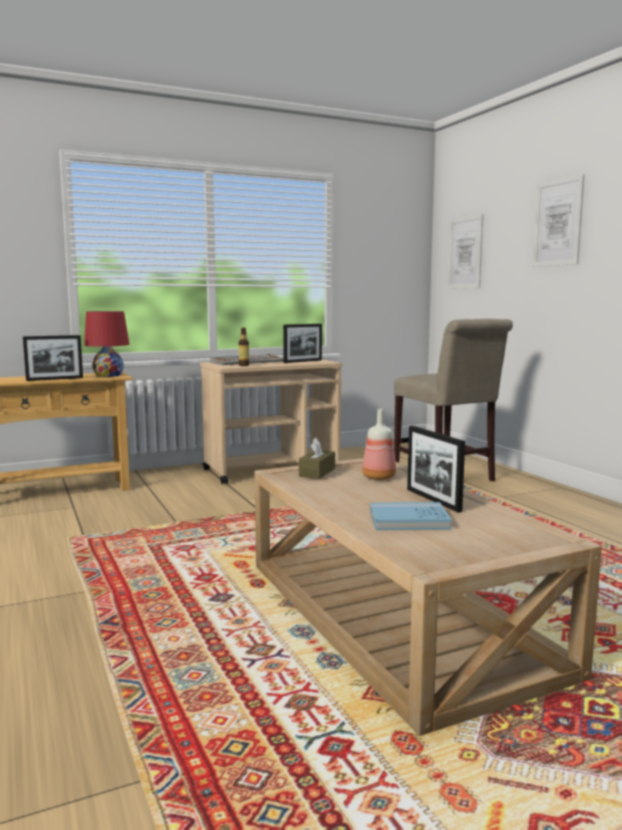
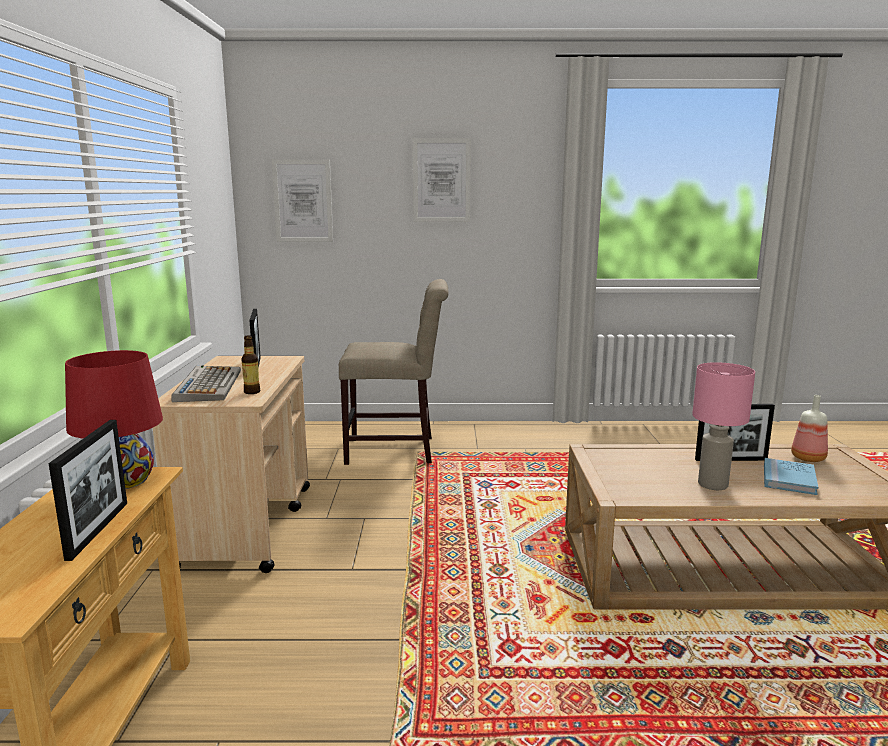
camera: 65 degrees left, 5 degrees up
brown tissue box [299,438,335,479] -> none
bottle [362,409,396,480] -> bottle moved to [791,395,828,462]
none -> pink table lamp [692,362,755,490]

